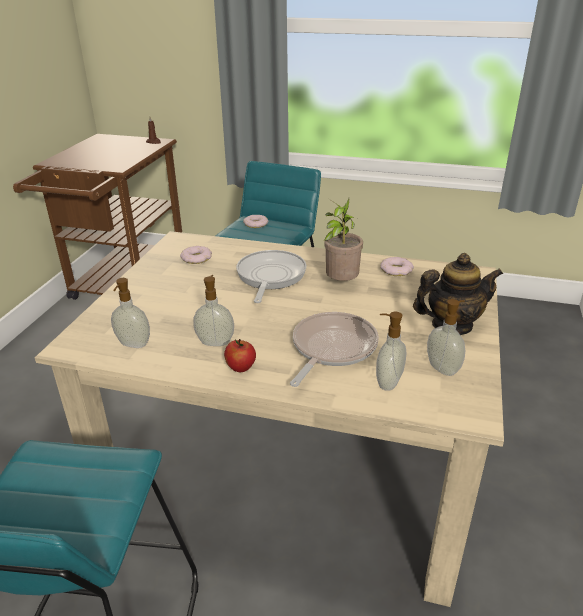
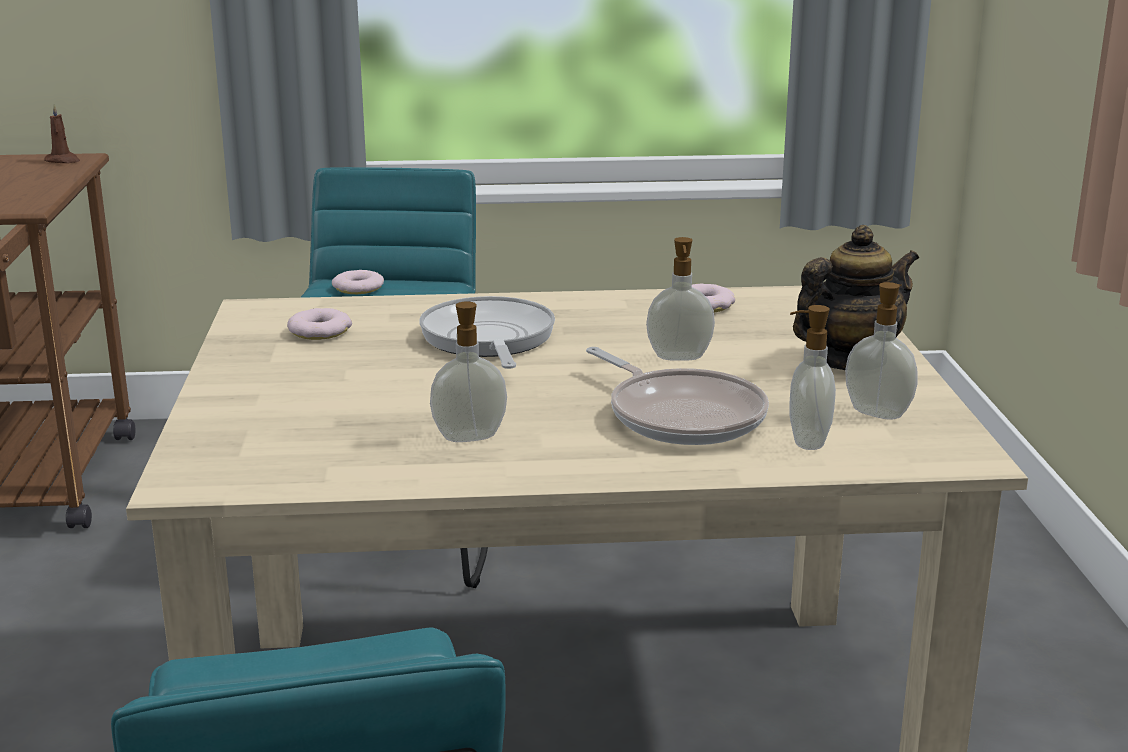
camera: 20 degrees left, 10 degrees down
soap dispenser [111,278,150,348] -> soap dispenser moved to [646,237,715,361]
apple [224,339,256,372] -> none
frying pan [290,312,379,387] -> frying pan turned 135 degrees clockwise [586,347,769,445]
potted plant [324,198,363,281] -> none

